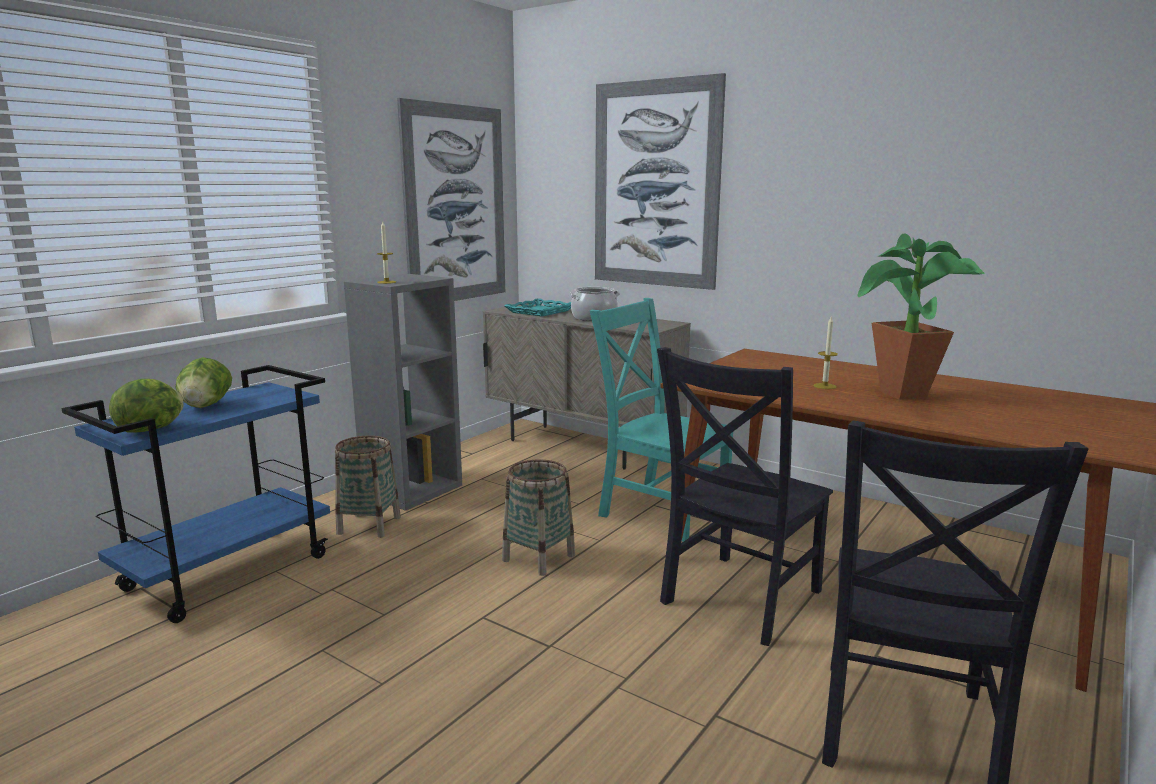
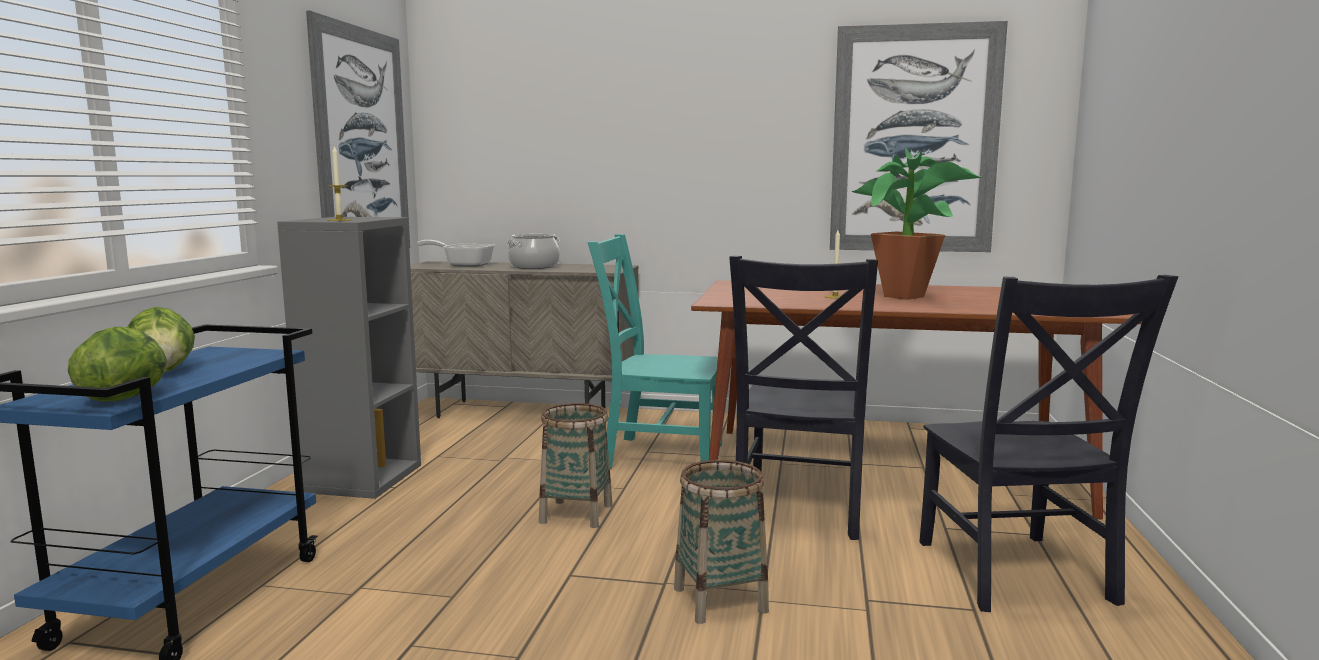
camera: 25 degrees left, 5 degrees down
basket [335,436,401,538] -> basket moved to [674,460,769,624]
turquoise tray [504,298,571,317] -> frying pan [417,240,494,267]
picture [595,73,726,290] -> picture moved to [830,21,1008,252]

